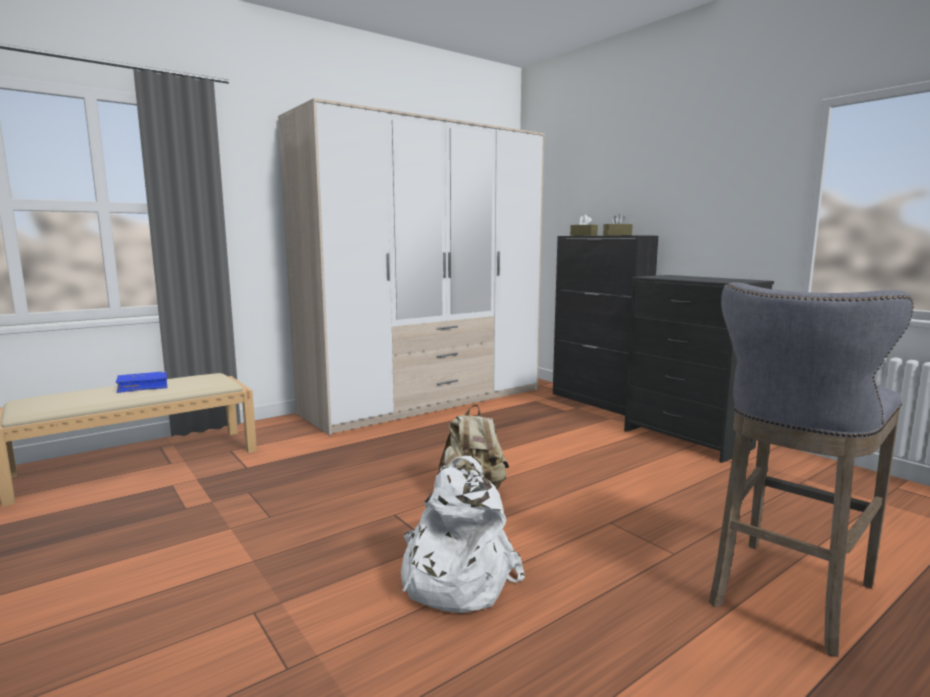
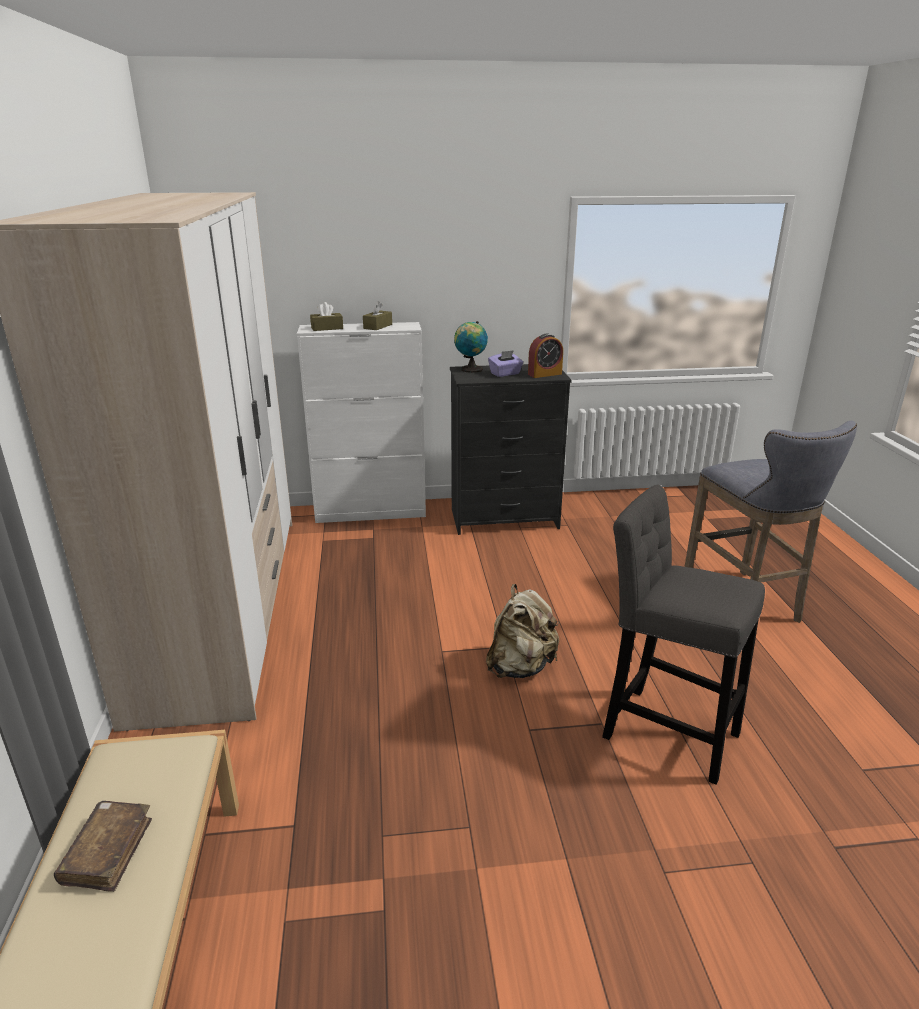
camera: 60 degrees left, 15 degrees up
blue book [116,371,168,393] -> brown book [54,801,152,892]
white backpack [401,456,525,613] -> grey stool [602,485,765,785]
black cabinet [553,236,659,415] -> white cabinet [297,322,426,523]
none -> globe [454,321,488,373]
none -> purple tissue box [488,350,523,377]
none -> alarm clock [528,334,563,378]

